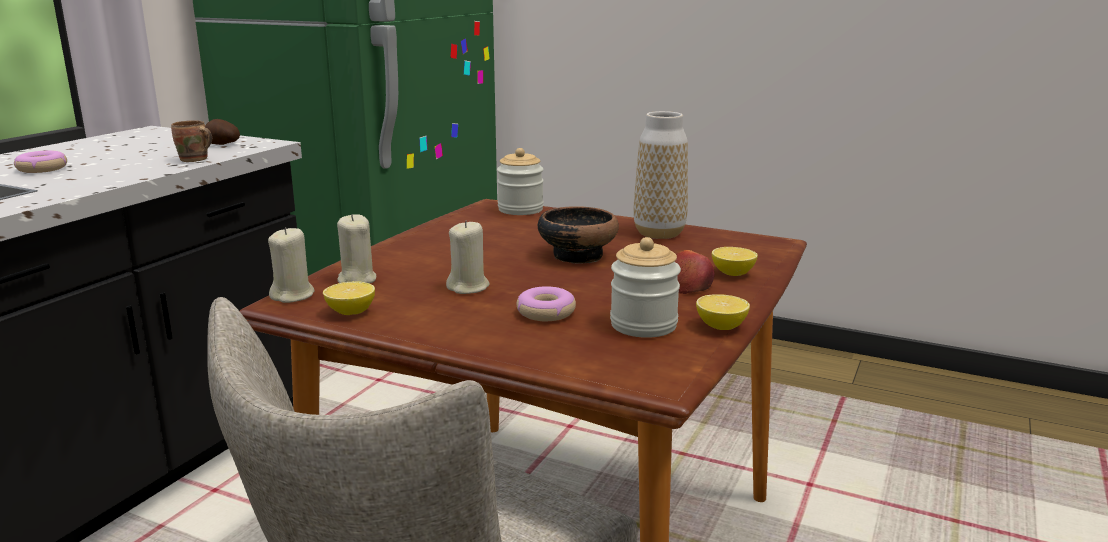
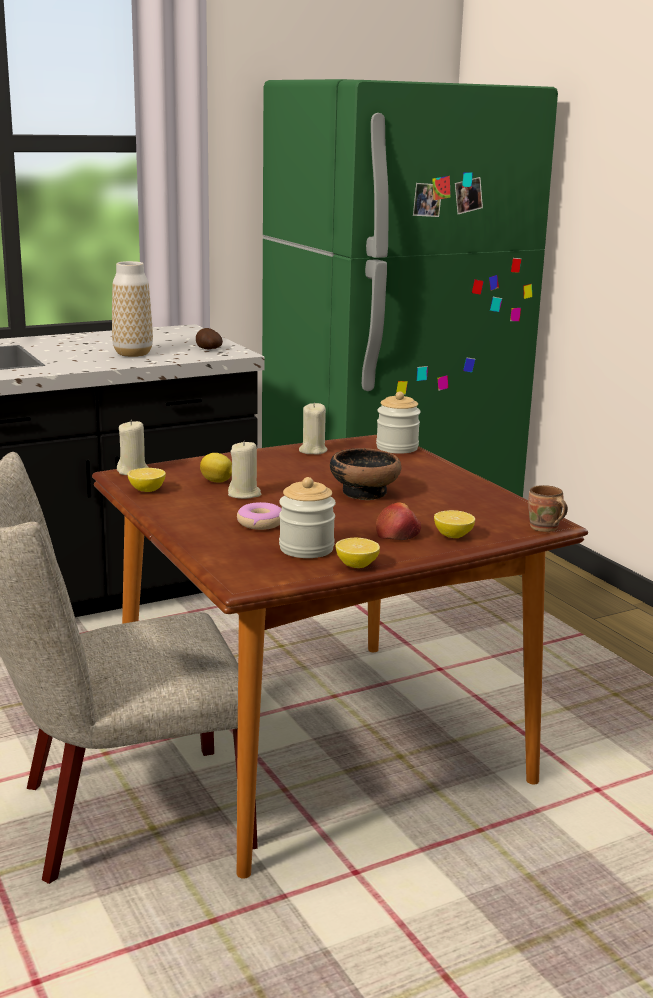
camera: 35 degrees right, 0 degrees up
donut [14,151,67,173] -> none
brown mug [171,120,212,162] -> brown mug moved to [528,485,568,532]
beige candle [337,214,376,283] -> beige candle moved to [299,402,328,455]
vase [633,111,688,239] -> vase moved to [112,261,153,357]
none -> lemon [200,453,232,483]

